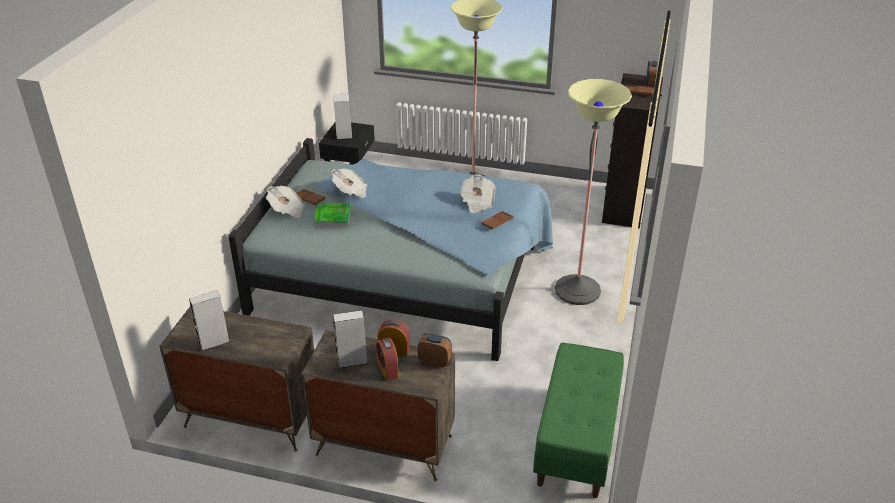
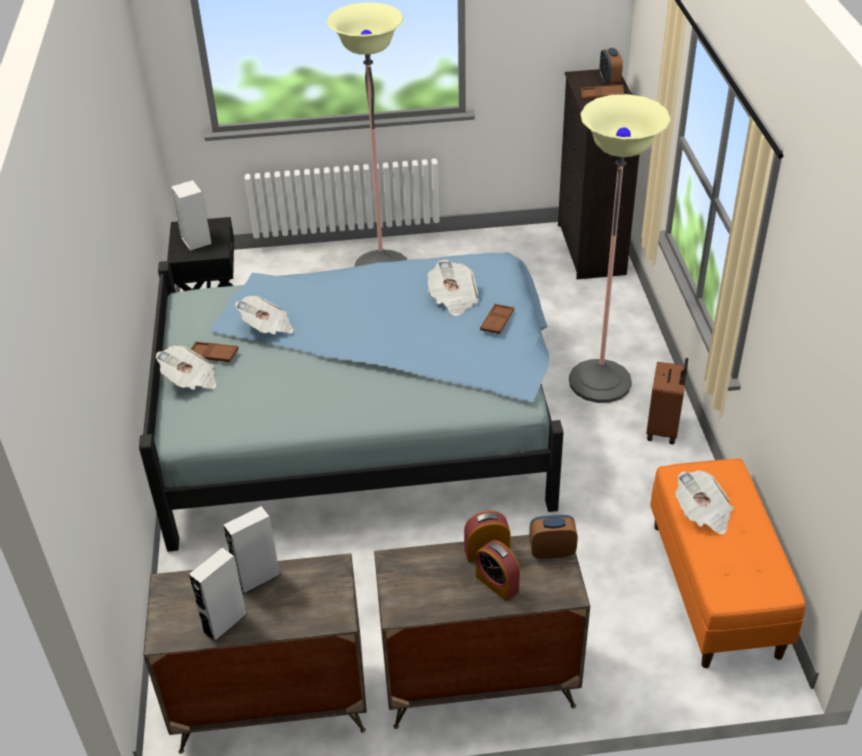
camera: 20 degrees left, 5 degrees up
tray [314,203,351,228] -> none
grey speaker [333,310,368,368] -> grey speaker moved to [224,506,281,594]
green bench [533,343,624,498] -> orange bench [650,458,806,668]
none -> brown suitcase [646,358,688,444]
none -> newspaper [675,470,734,535]

